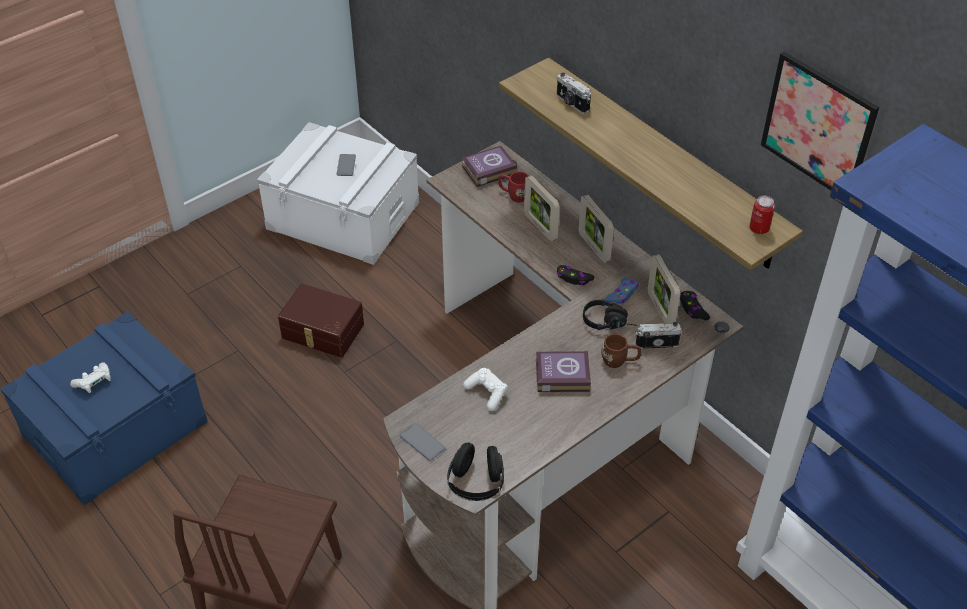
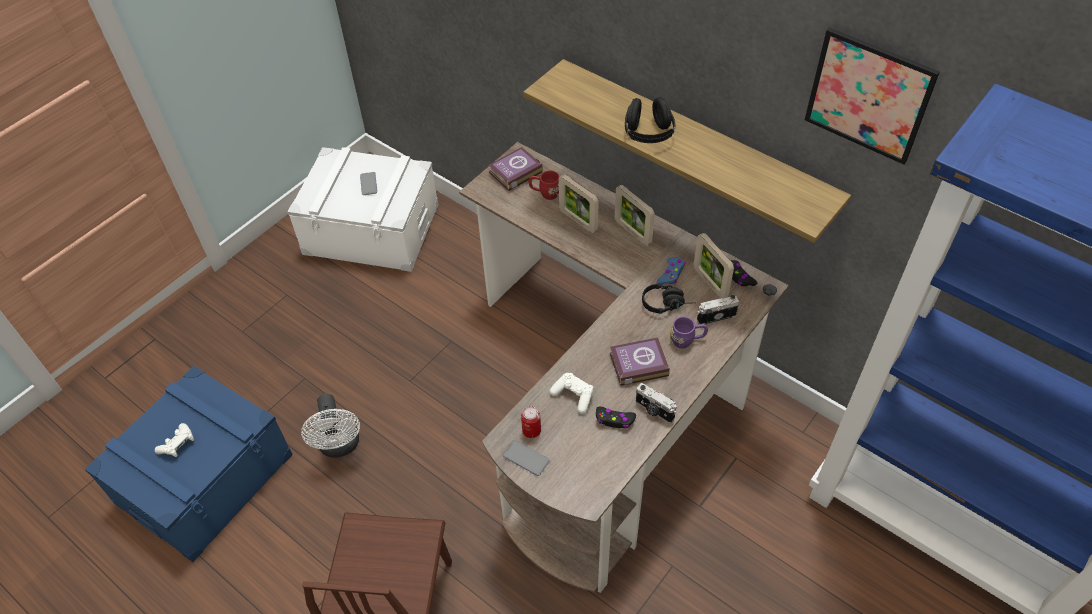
camera: 10 degrees left, 5 degrees up
brown storage box [278,284,364,358] -> none
black headphones [447,442,504,501] -> black headphones moved to [625,97,675,143]
camera [557,72,591,114] -> camera moved to [636,383,677,423]
black game controller [557,265,594,285] -> black game controller moved to [596,407,636,428]
brown mug [601,334,642,368] -> purple mug [670,316,708,348]
can [749,196,775,234] -> can moved to [521,406,541,438]
none -> white fan [301,394,360,458]

